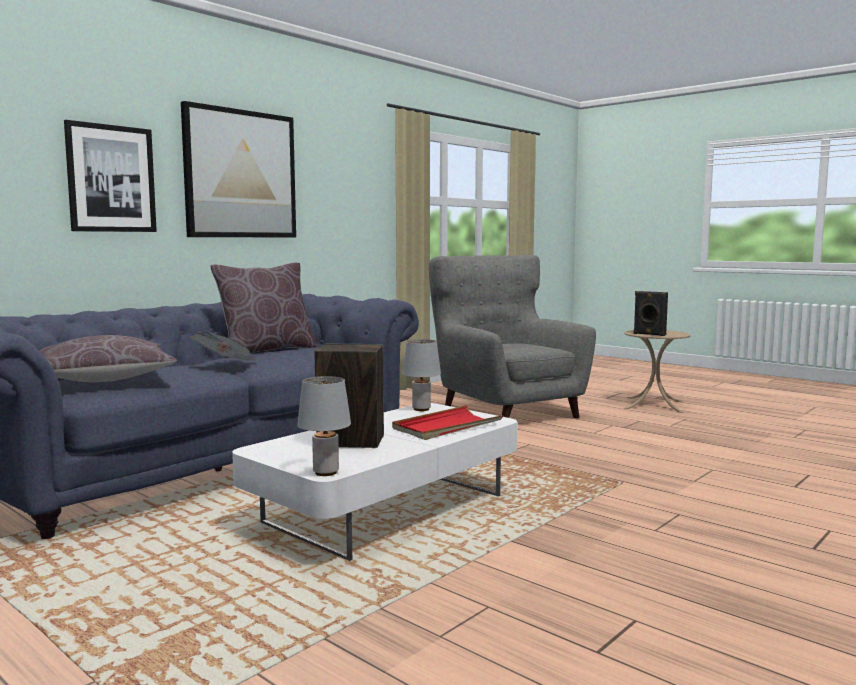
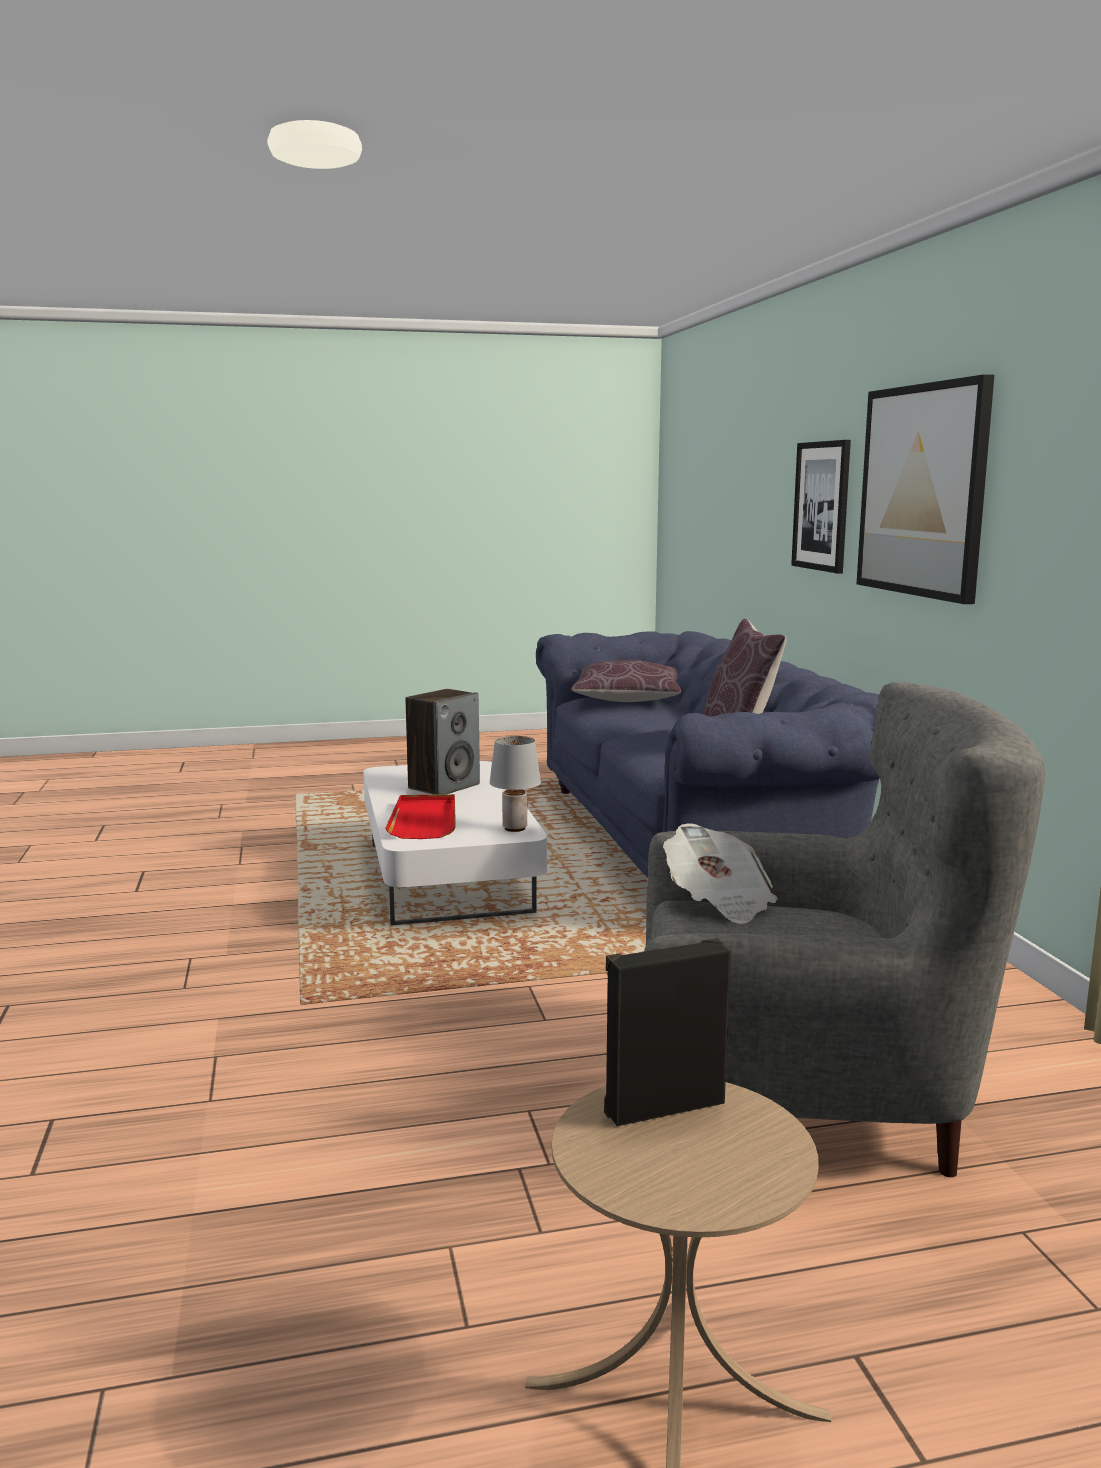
camera: 125 degrees right, 5 degrees up
newspaper [190,332,257,361] -> newspaper moved to [663,824,778,924]
grey table lamp [297,376,351,476] -> none

